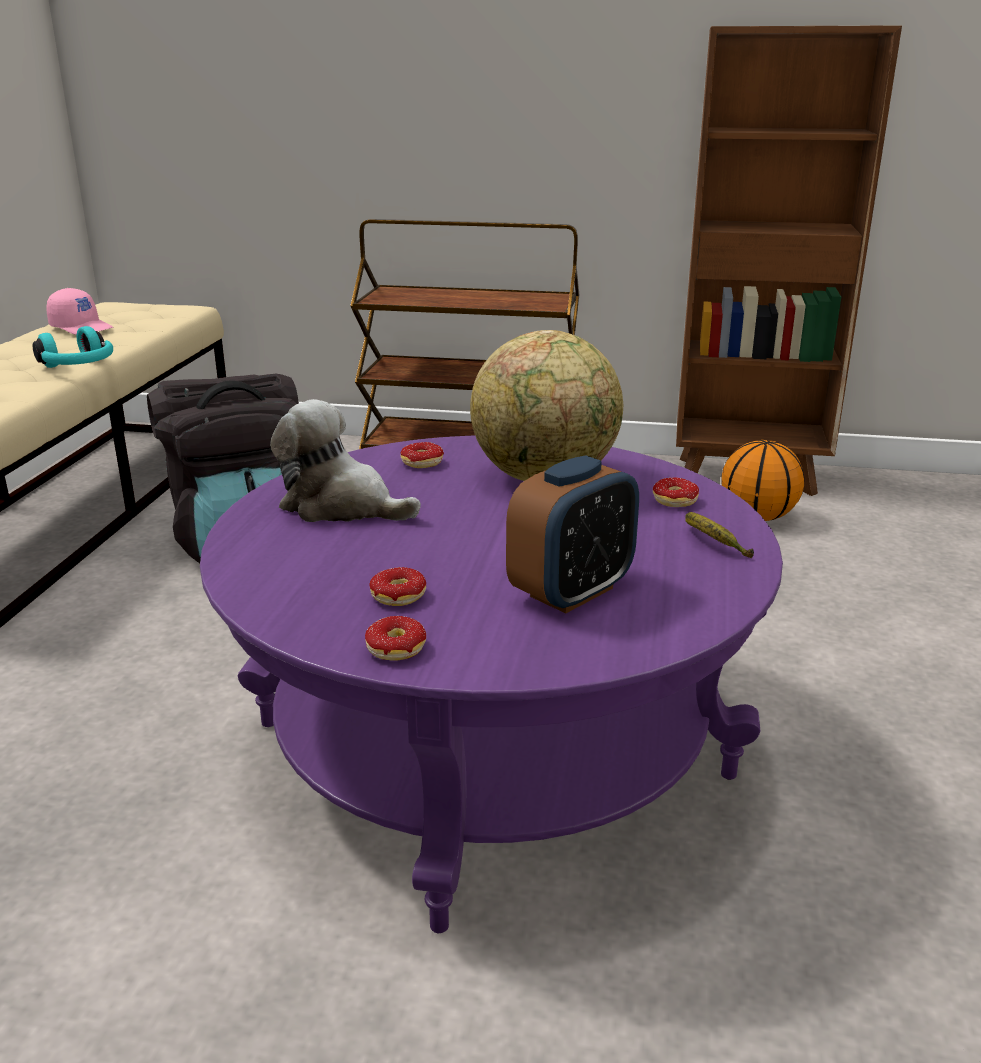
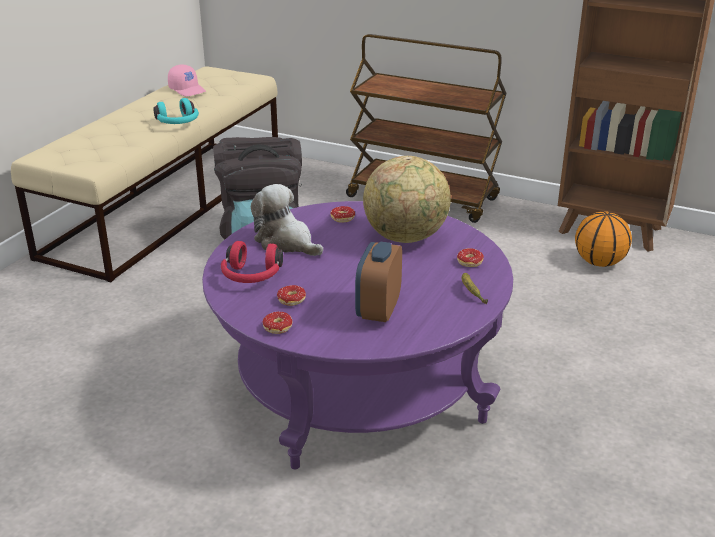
camera: 15 degrees right, 5 degrees up
alarm clock [506,455,639,613] -> alarm clock turned 135 degrees clockwise [355,242,402,322]
none -> red headphones [221,241,283,283]

